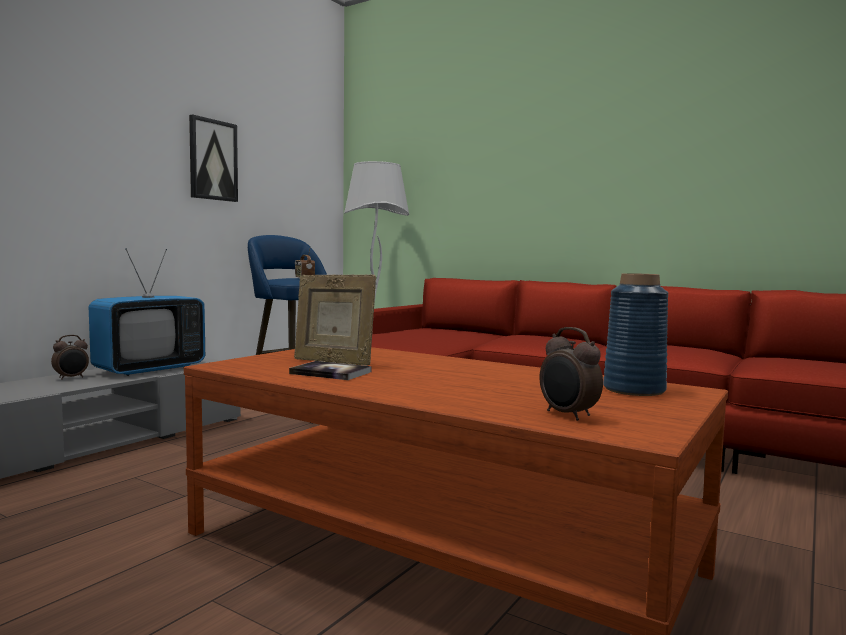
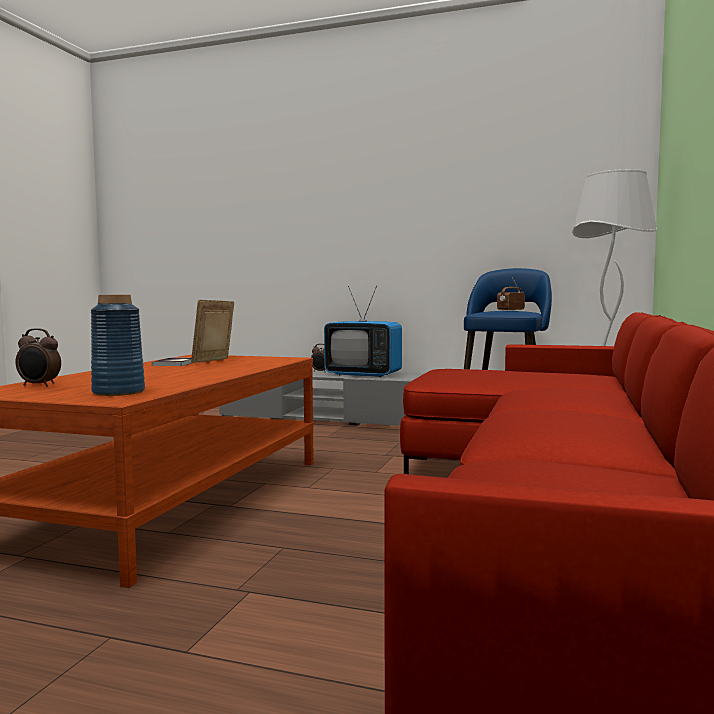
camera: 75 degrees right, 0 degrees up
picture [189,114,238,202] -> none
alarm clock [540,327,603,421] -> alarm clock turned 120 degrees counterclockwise [16,328,61,387]

